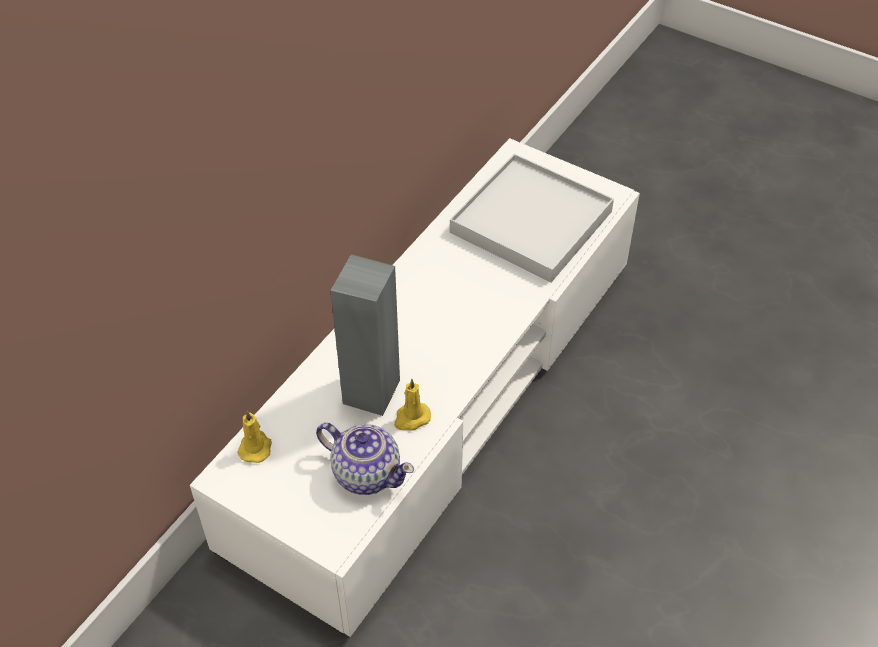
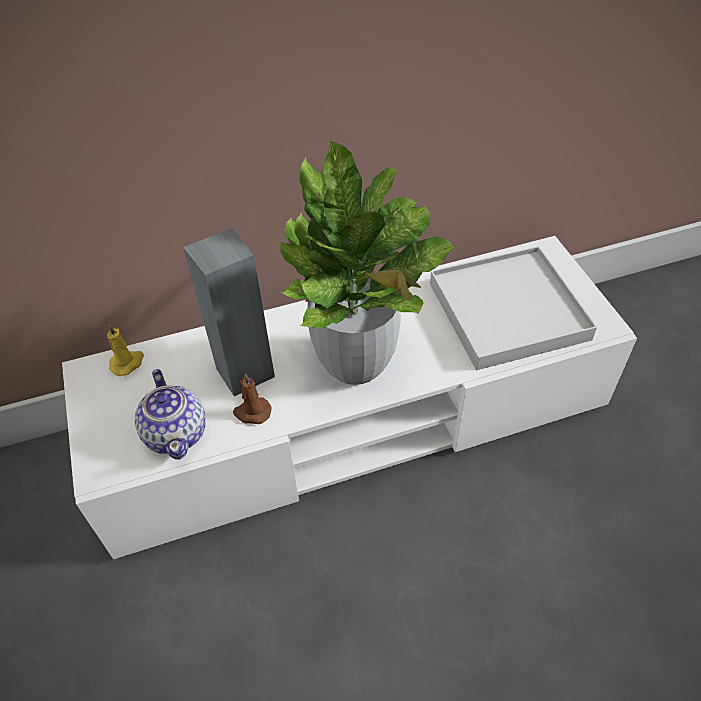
camera: 40 degrees right, 0 degrees up
yellow candle [394,379,431,431] -> brown candle [233,373,272,424]
none -> potted plant [278,141,457,385]

